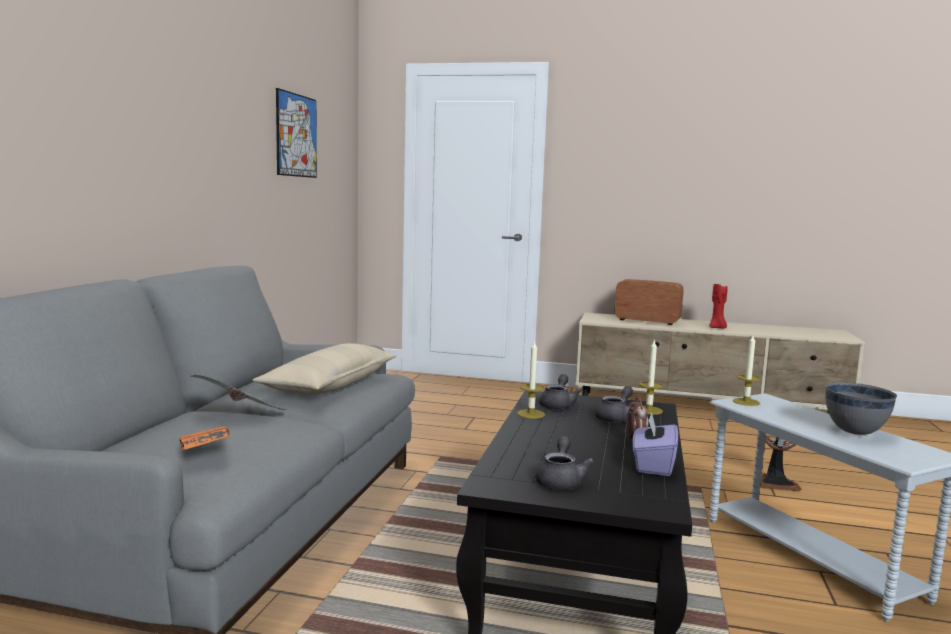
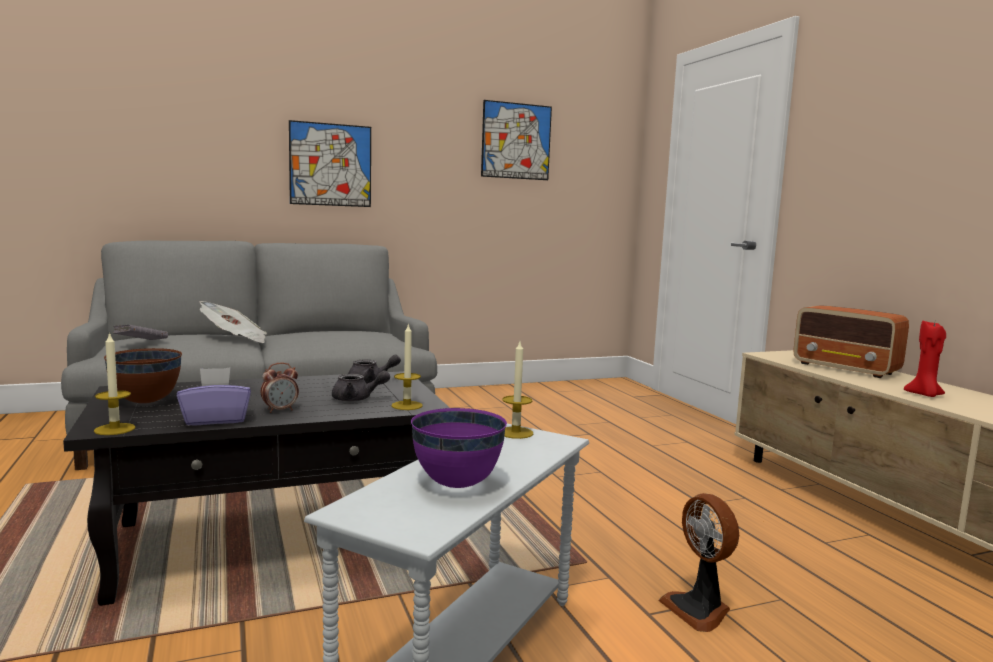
camera: 55 degrees right, 0 degrees up
orange book [179,426,230,450] -> grey book [113,325,168,340]
beige pillow [252,343,397,395] -> none
candle [517,340,545,418] -> candle moved to [94,332,136,435]
grey teapot [536,436,594,490] -> brown bowl [104,348,182,403]
radio [615,279,684,325] -> radio turned 150 degrees clockwise [793,305,909,378]
grey bowl [825,382,897,435] -> purple bowl [411,408,507,488]
none -> picture [289,120,371,207]

